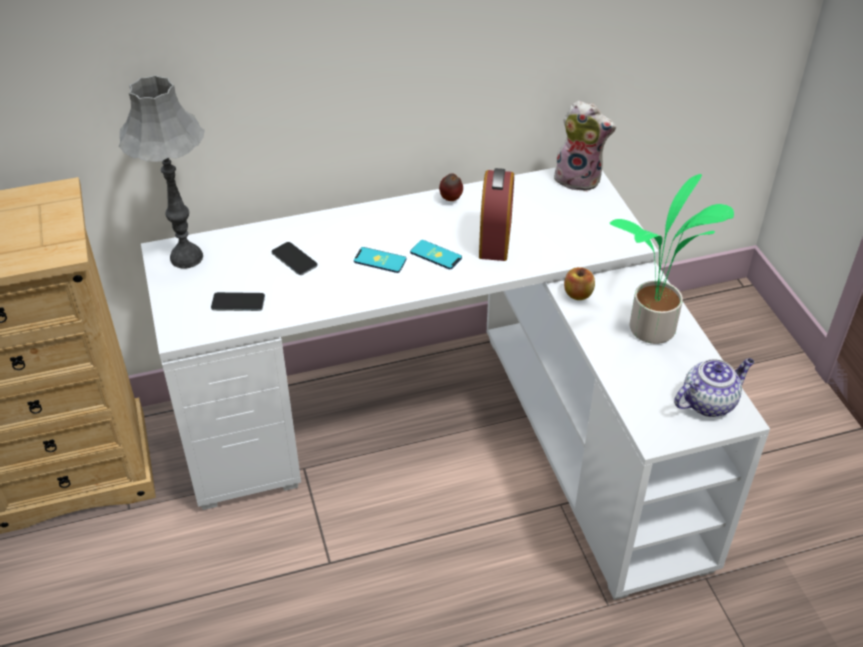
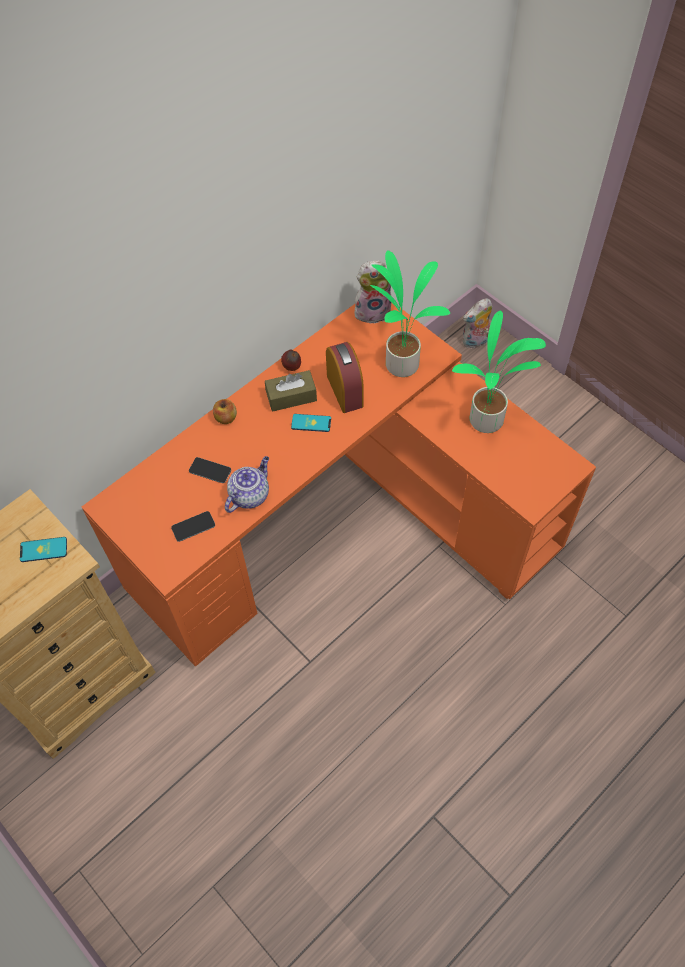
camera: 25 degrees left, 15 degrees up
grey table lamp [119,75,205,269] -> none
white desk [141,168,770,600] -> orange desk [82,303,596,666]
phone [354,247,407,273] -> phone moved to [20,537,67,562]
apple [564,267,595,300] -> apple moved to [213,399,237,424]
teapot [674,358,754,417] -> teapot moved to [225,456,269,513]
none -> brown tissue box [265,370,317,412]
none -> potted plant [370,250,450,377]
none -> plush toy [462,298,492,348]

